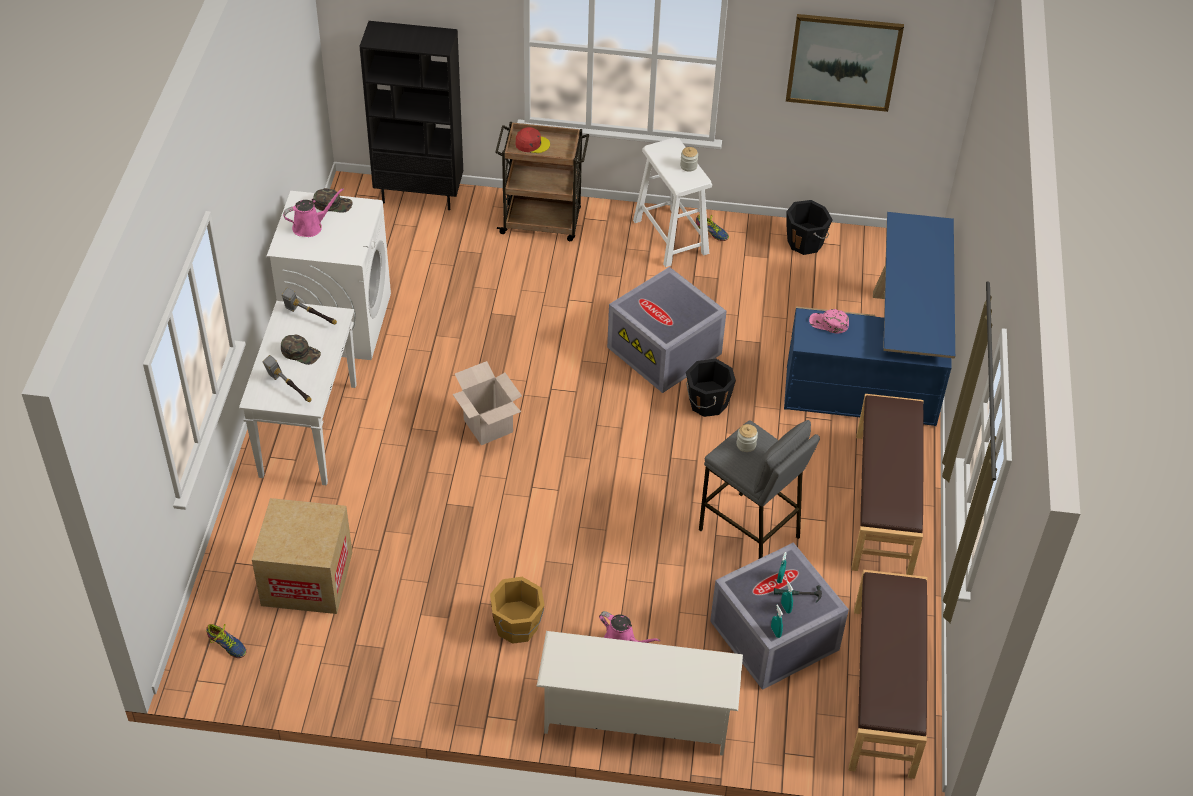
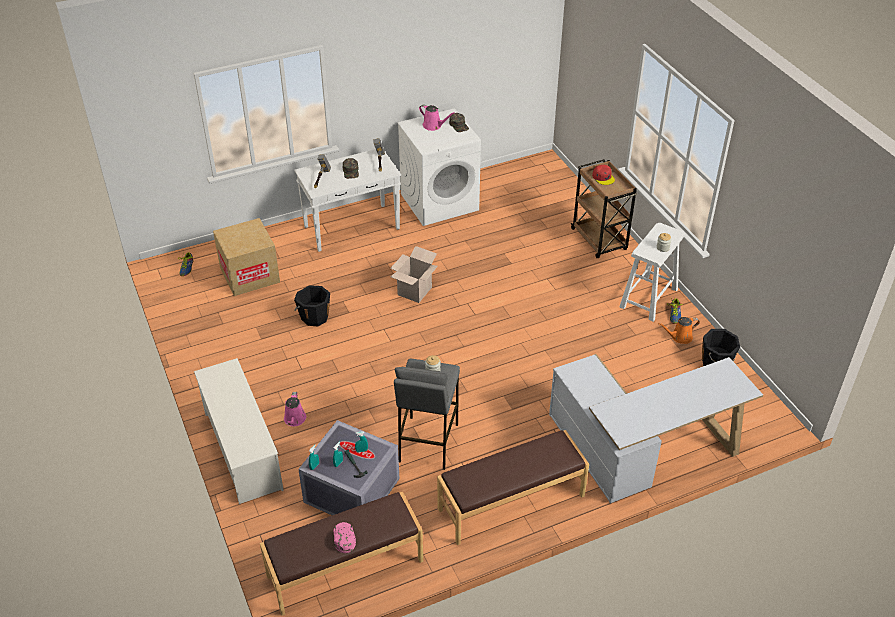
camera: 60 degrees right, 5 degrees down
black bookcase [360,21,463,210] -> none
orange bucket [490,577,545,644] -> none
grey storage box [607,267,727,393] -> none
black bucket [686,359,736,417] -> black bucket moved to [294,285,330,326]
blue desk [784,212,955,426] -> white desk [549,354,763,503]
picture [786,14,904,112] -> none
pink cap [809,309,849,333] -> pink cap moved to [334,522,356,553]
none -> orange watering can [658,317,700,344]

